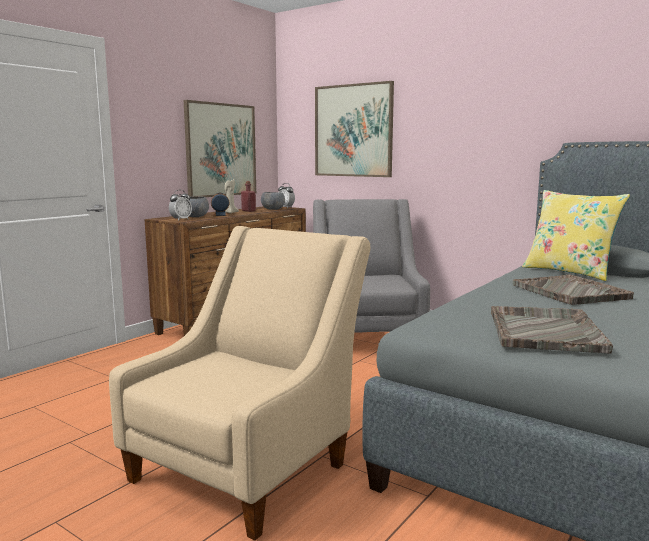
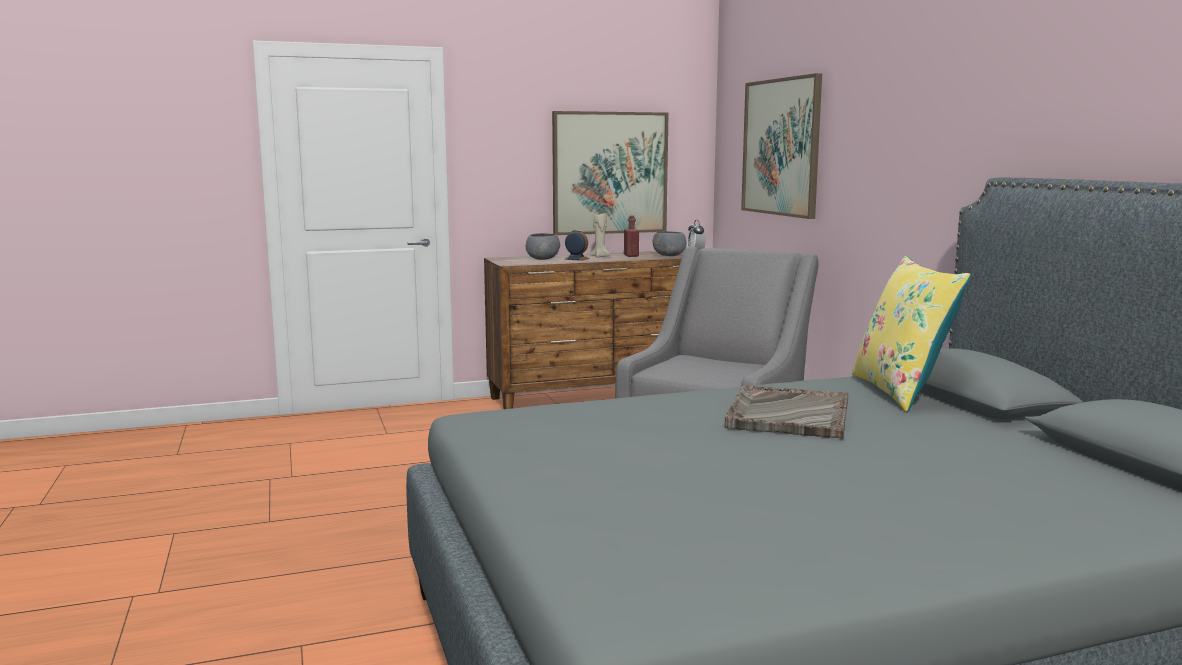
camera: 35 degrees right, 0 degrees up
beige armchair [109,226,370,540] -> none
alarm clock [169,190,192,221] -> none
grey tray [491,306,613,354] -> none

